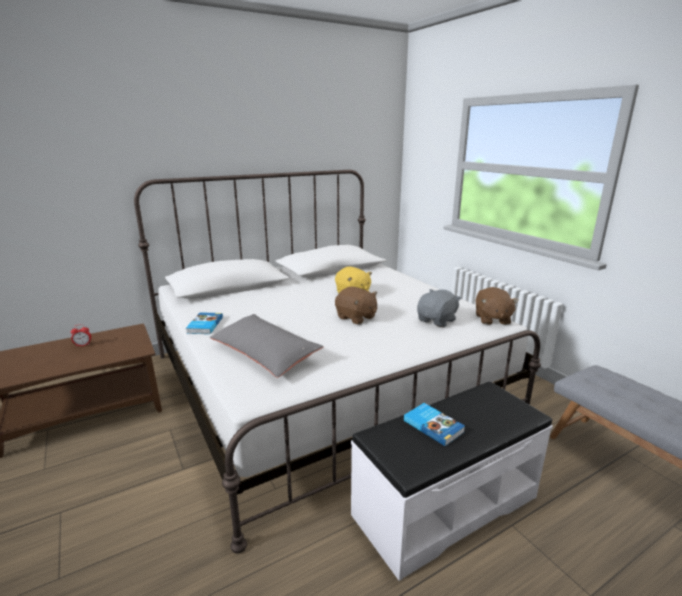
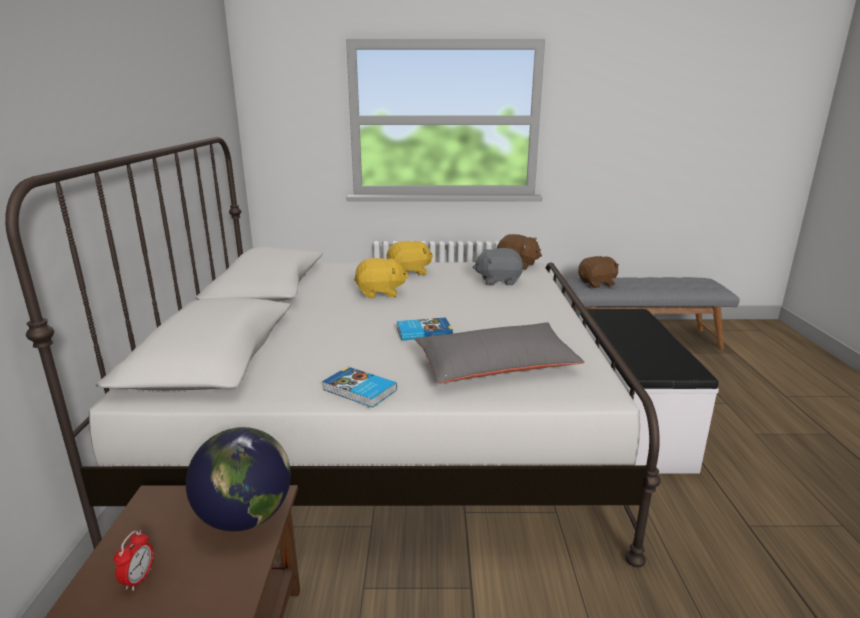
camera: 60 degrees left, 0 degrees up
brown plush toy [335,286,377,325] -> brown plush toy moved to [578,256,619,288]
book [404,403,465,447] -> book moved to [397,318,453,341]
grey plush toy [417,289,462,327] -> grey plush toy turned 75 degrees counterclockwise [473,248,523,285]
none -> globe [186,427,291,531]
none -> yellow plush toy [387,241,433,275]

